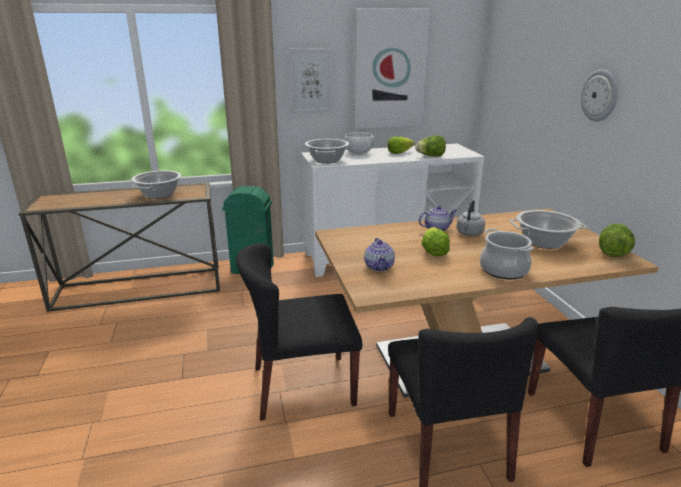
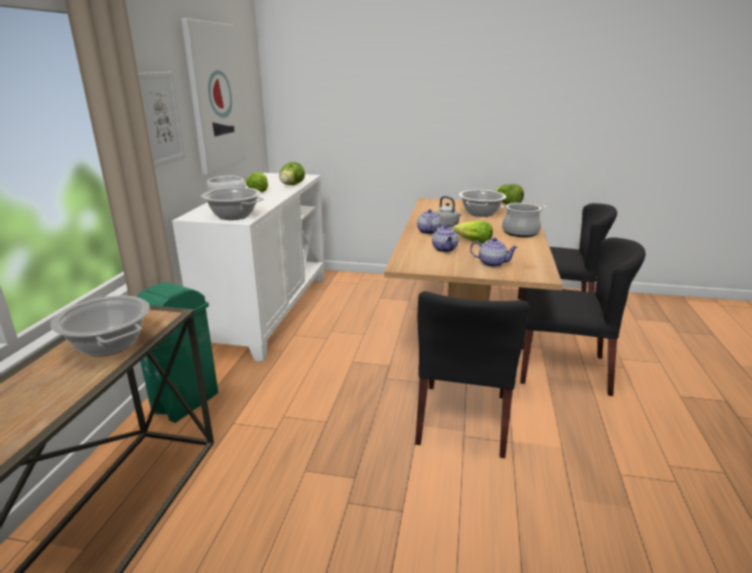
camera: 65 degrees left, 0 degrees up
wall clock [581,69,618,121] -> none
none -> teapot [432,225,459,252]

